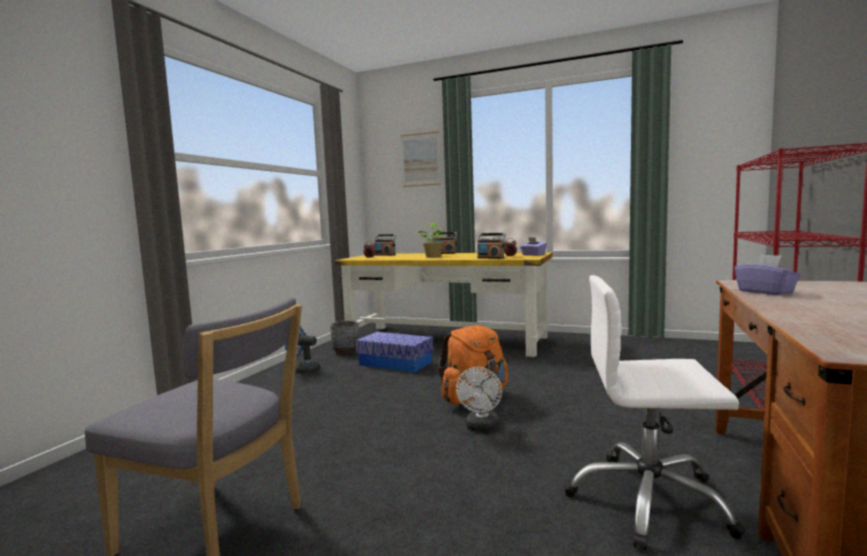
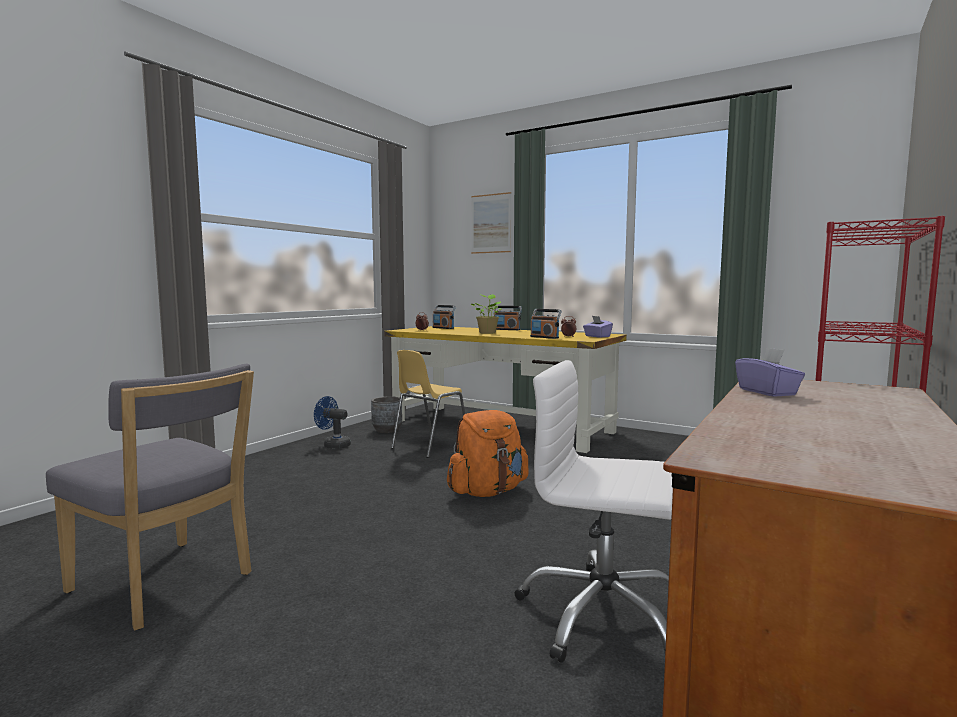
camera: 10 degrees right, 0 degrees up
storage box [356,332,433,373] -> yellow chair [391,350,465,458]
white fan [456,367,502,432] -> none

